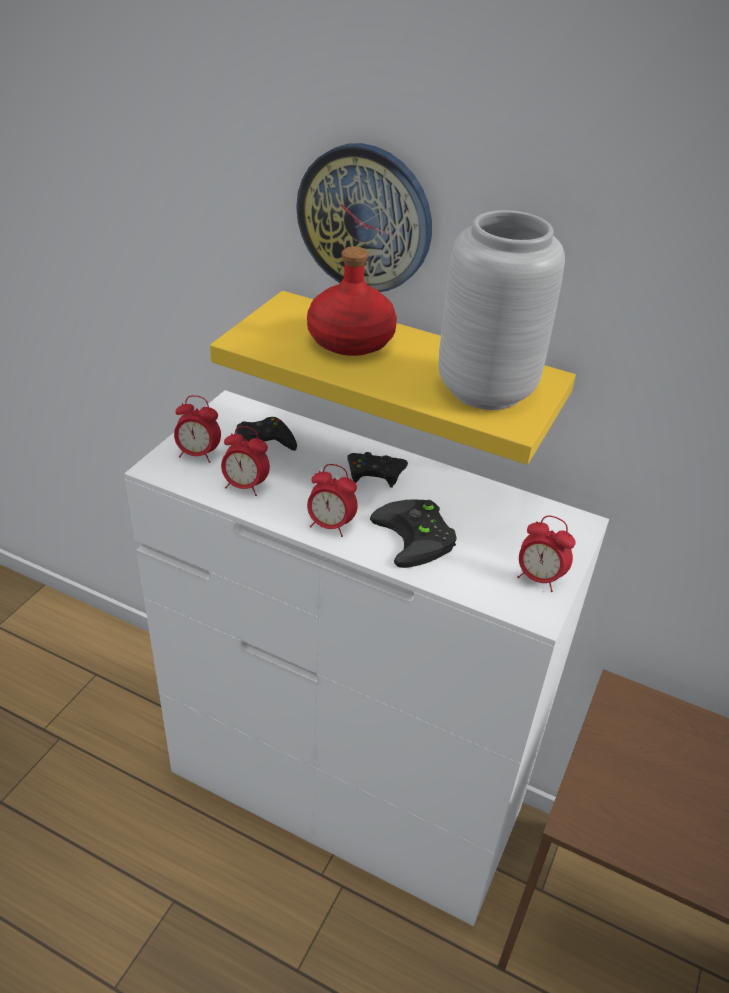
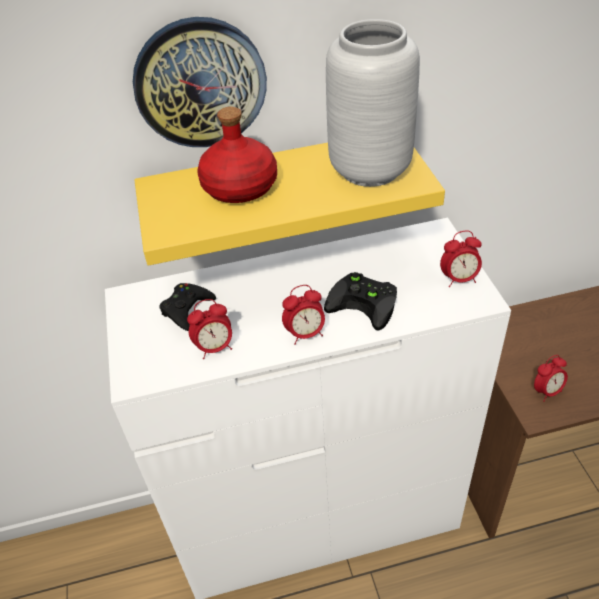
camera: 35 degrees left, 5 degrees up
alarm clock [174,395,221,463] -> alarm clock moved to [534,355,568,402]
black game controller [348,452,408,488] -> none

